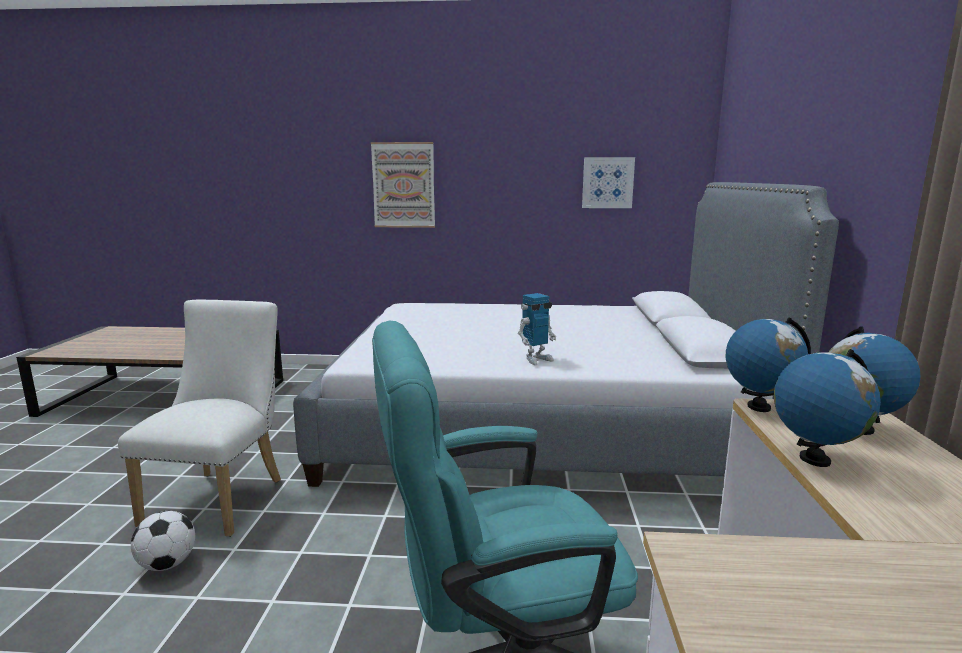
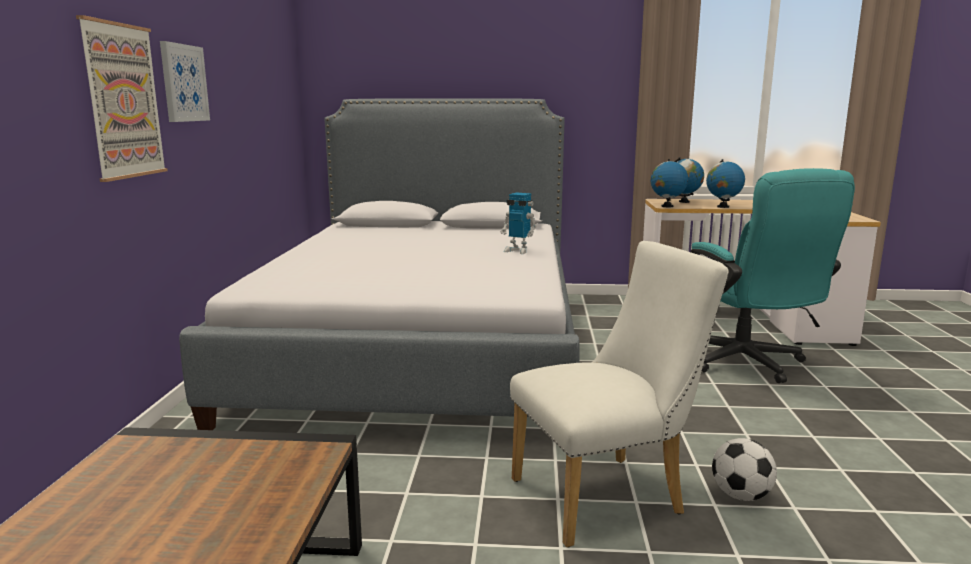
camera: 90 degrees left, 0 degrees up
white chair [118,299,281,537] -> white chair turned 150 degrees clockwise [510,241,729,547]
toy robot [518,293,556,365] -> toy robot turned 150 degrees clockwise [501,193,537,254]
picture [582,157,635,208] -> picture moved to [160,41,210,122]

